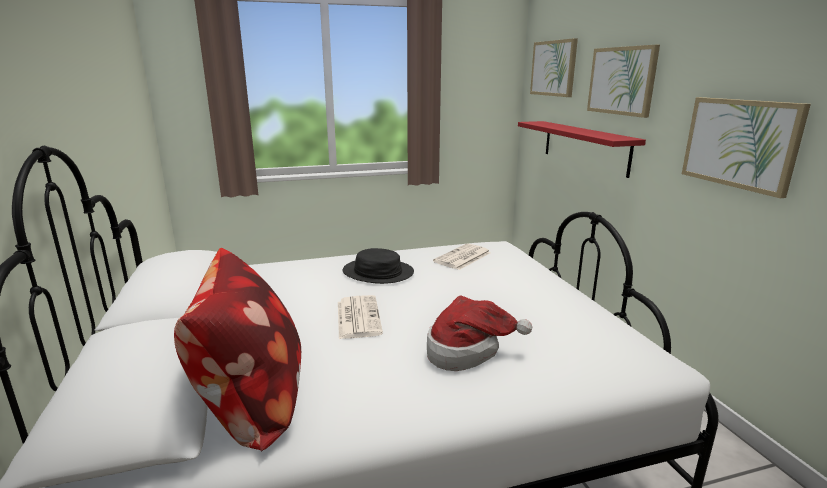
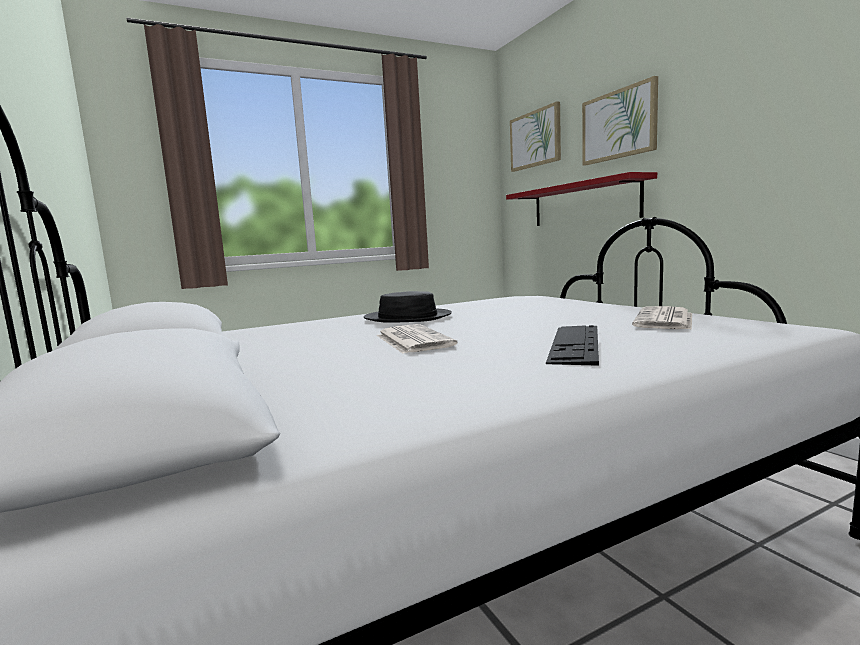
camera: 10 degrees left, 10 degrees down
pillow [174,248,301,451] -> none
hat [427,296,532,371] -> keyboard [546,325,599,366]
newspaper [433,244,490,270] -> newspaper moved to [632,306,692,330]
picture [682,97,811,198] -> none

